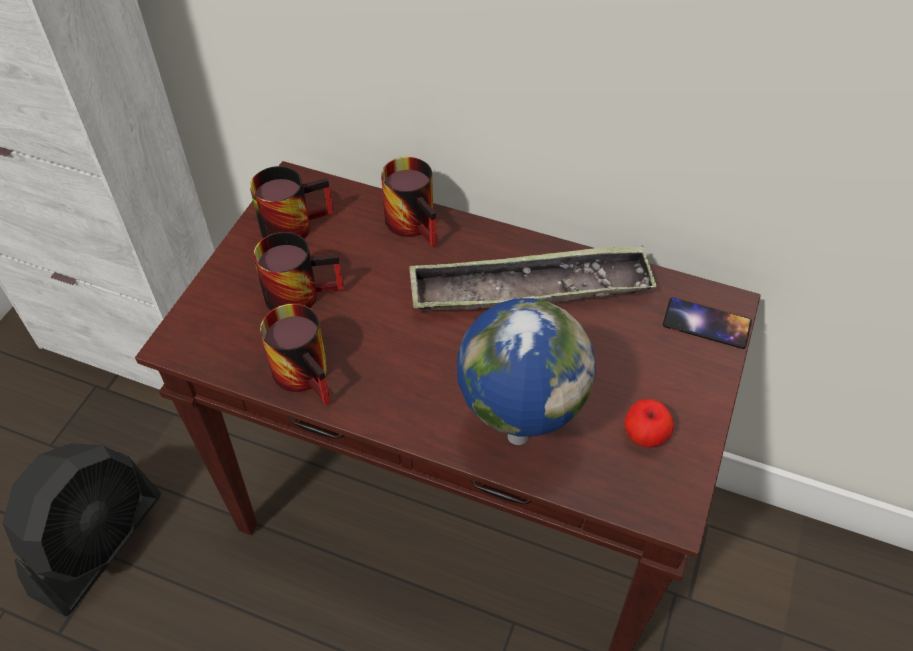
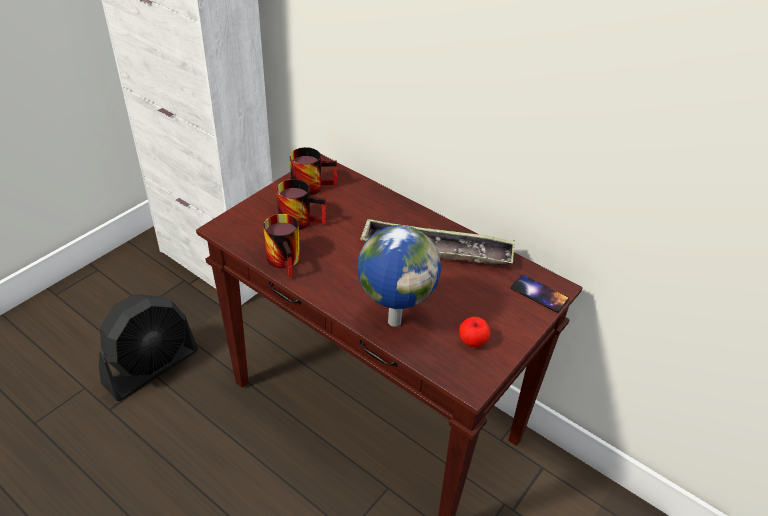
camera: 15 degrees right, 10 degrees down
mug [381,157,437,247] -> none

